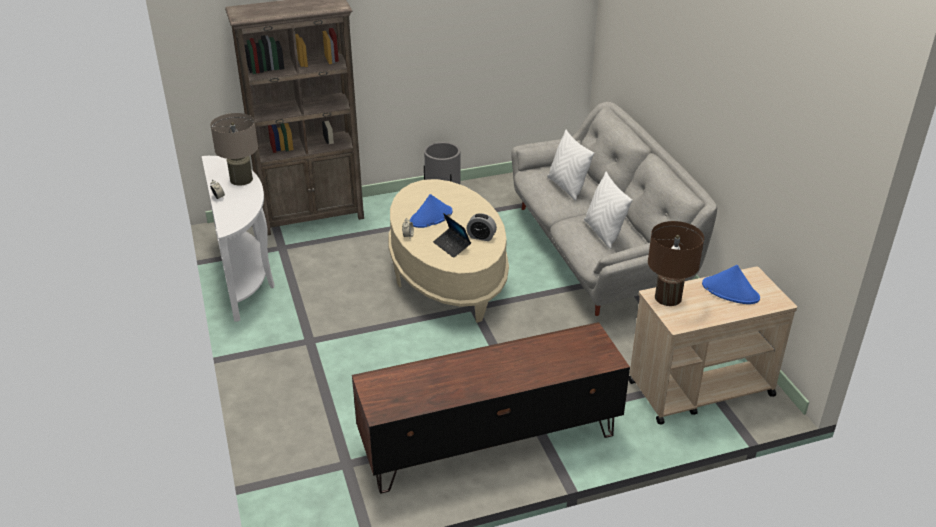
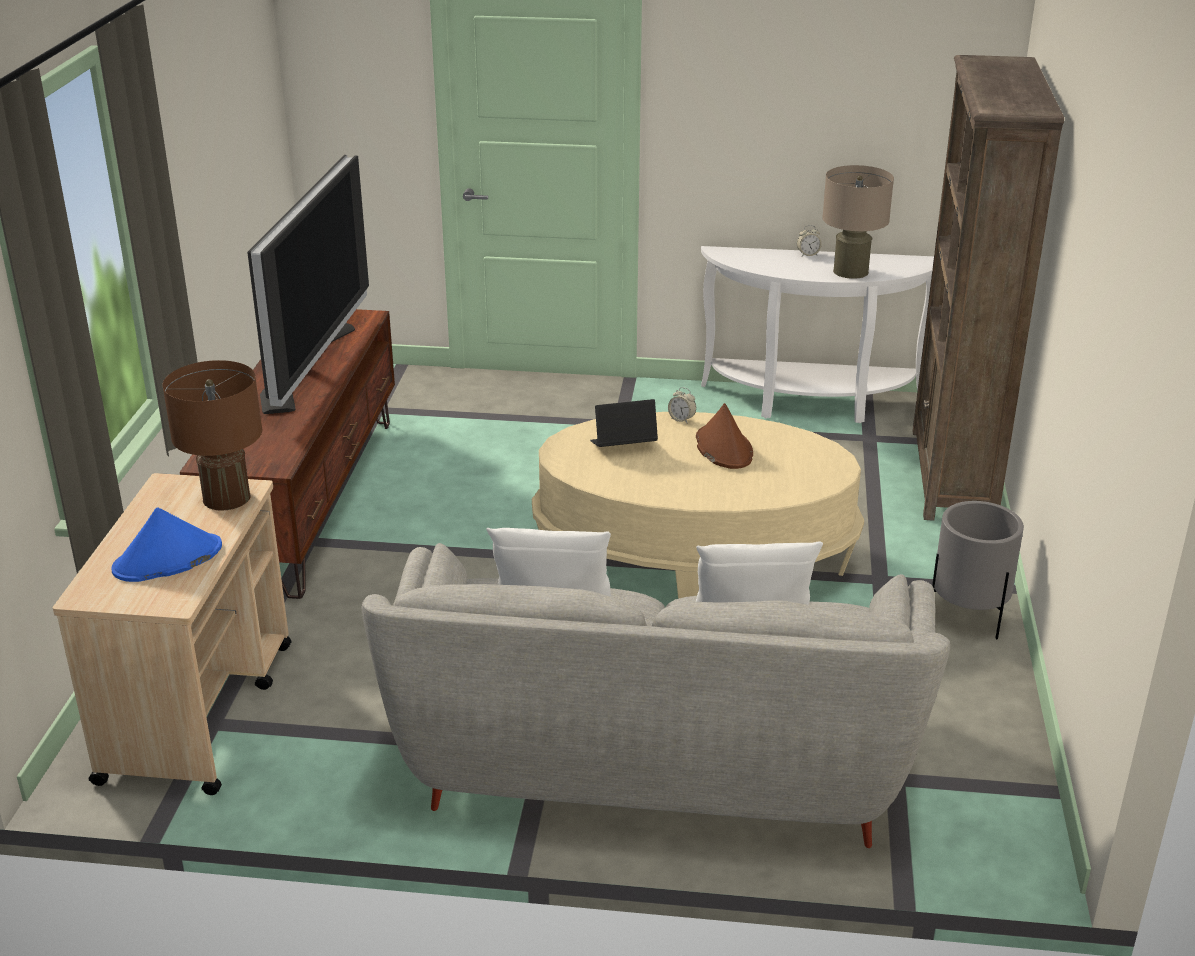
camera: 115 degrees right, 5 degrees down
blue hat [410,194,453,228] -> brown hat [696,403,753,469]
alarm clock [466,213,497,241] -> none
none -> television [247,155,369,414]

